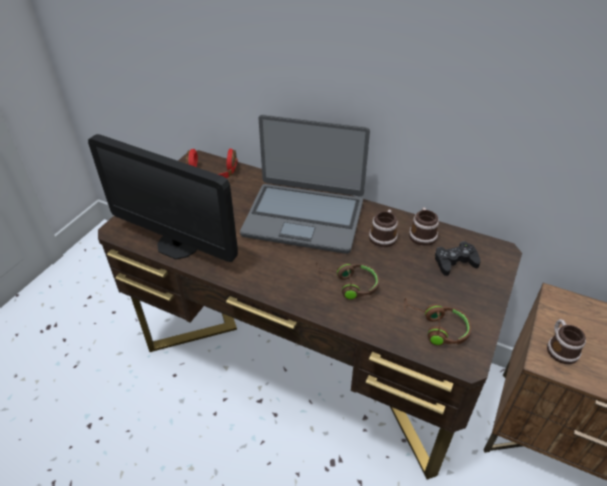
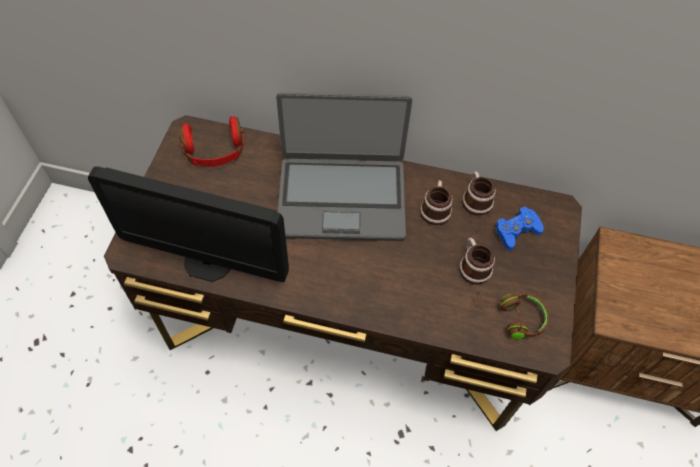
camera: 15 degrees left, 15 degrees up
brown headphones [316,262,379,300] -> none
black game controller [435,241,481,276] -> blue game controller [495,207,544,251]
mug [547,319,586,364] -> mug moved to [459,238,495,285]

